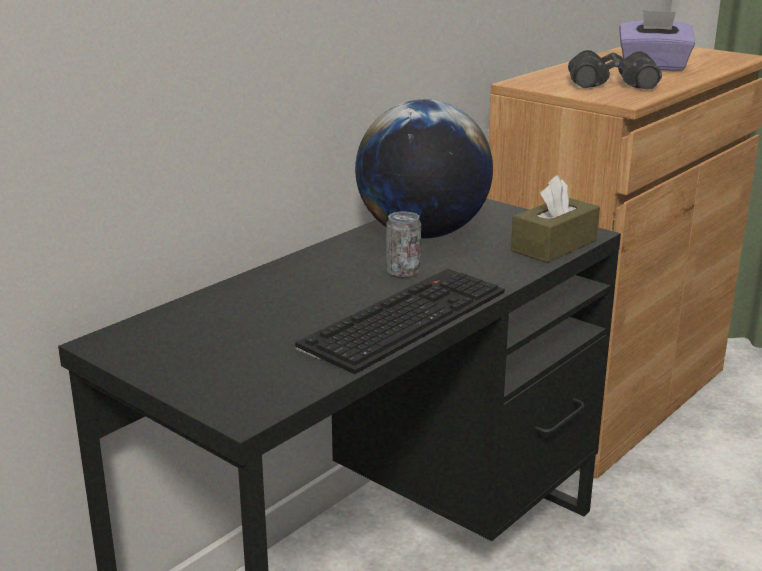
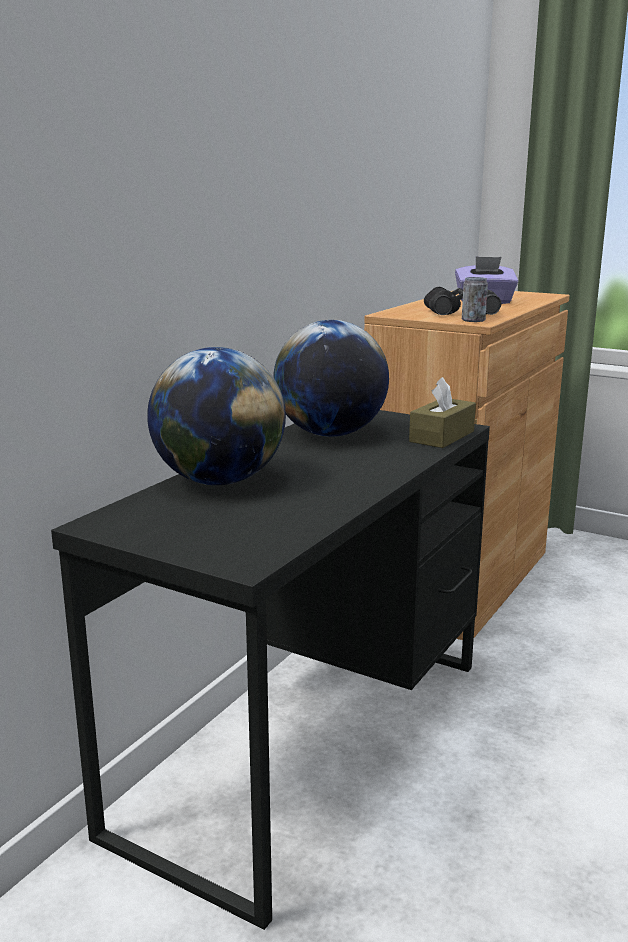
camera: 10 degrees left, 5 degrees down
keyboard [295,269,505,374] -> none
can [386,211,421,278] -> can moved to [462,277,488,322]
none -> globe [147,347,286,485]

